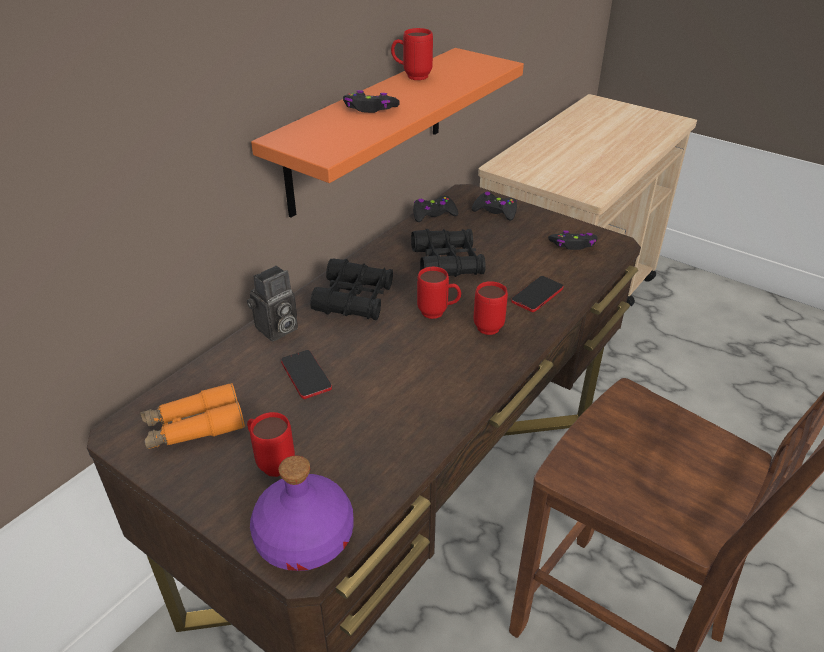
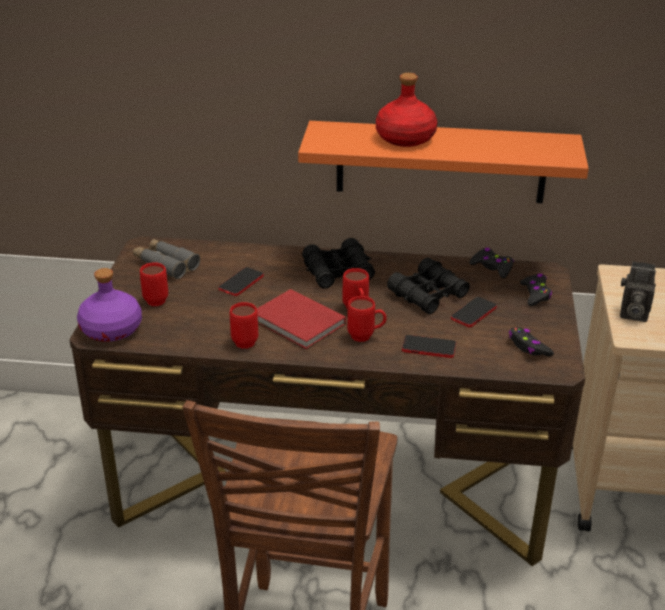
camera: 60 degrees right, 5 degrees down
orange binoculars [140,383,245,449] -> grey binoculars [133,239,200,279]
camera [247,265,298,342] -> camera moved to [620,261,656,322]
black game controller [343,90,400,113] -> red bottle [376,73,437,147]
red mug [391,28,433,80] -> red mug moved to [230,302,258,349]
none -> red book [257,289,346,349]
none -> phone [451,297,497,328]

